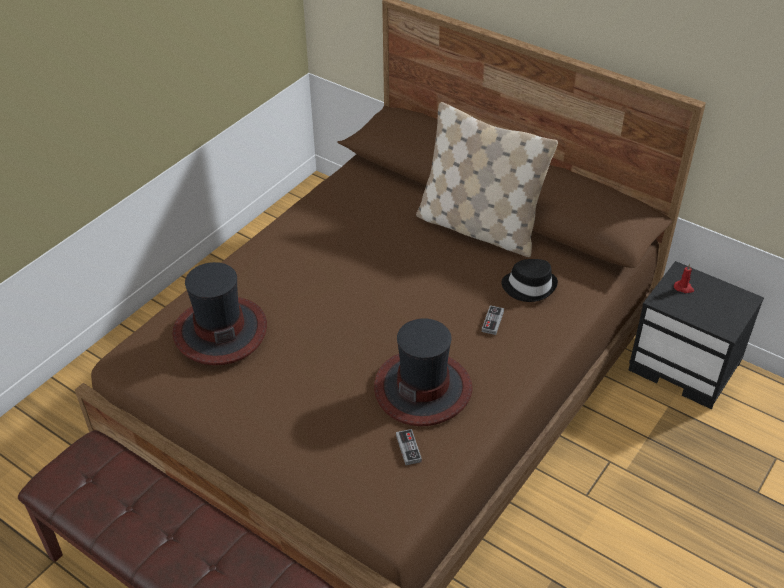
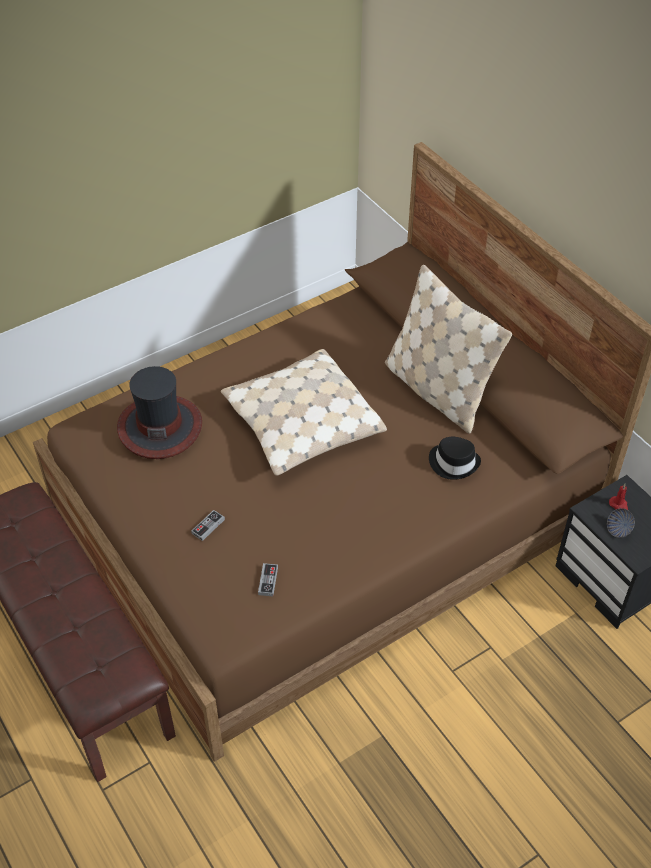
camera: 20 degrees right, 5 degrees up
hat [374,318,473,426] -> none
game controller [482,305,504,335] -> game controller moved to [191,510,225,541]
none -> beige pillow [221,349,387,476]
none -> bowl [607,508,635,538]

